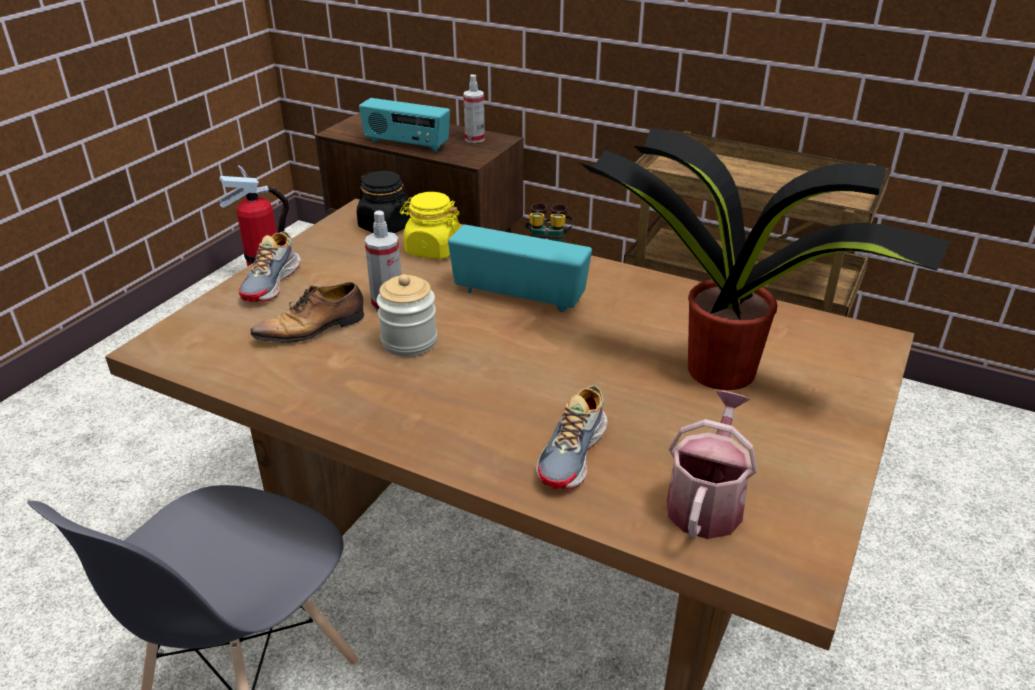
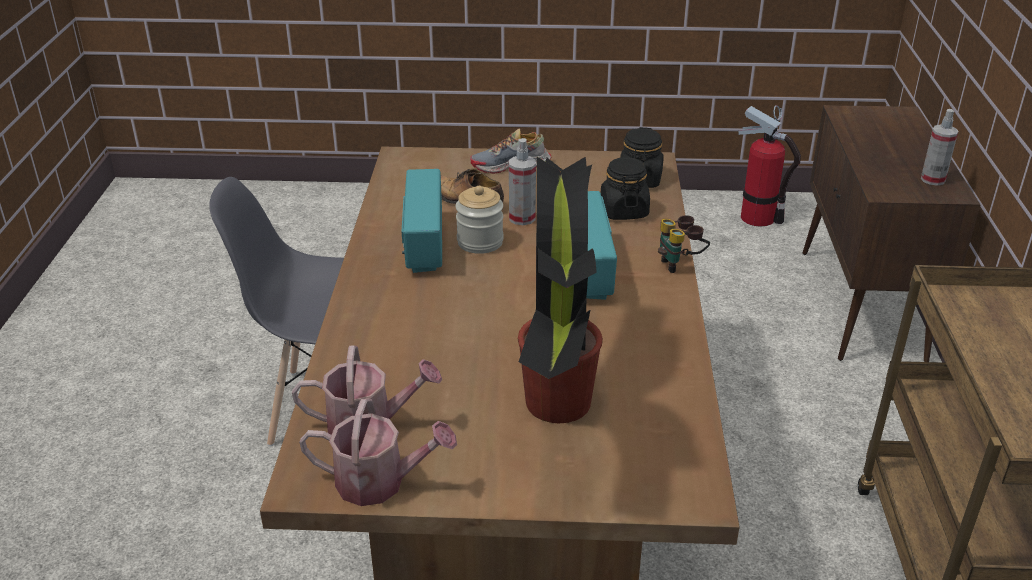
camera: 65 degrees right, 0 degrees up
radio [359,98,450,152] -> radio moved to [402,169,442,273]
yellow jar [400,192,461,259] -> black jar [601,157,650,220]
shoe [536,385,607,490] -> none
none -> watering can [299,398,457,506]

